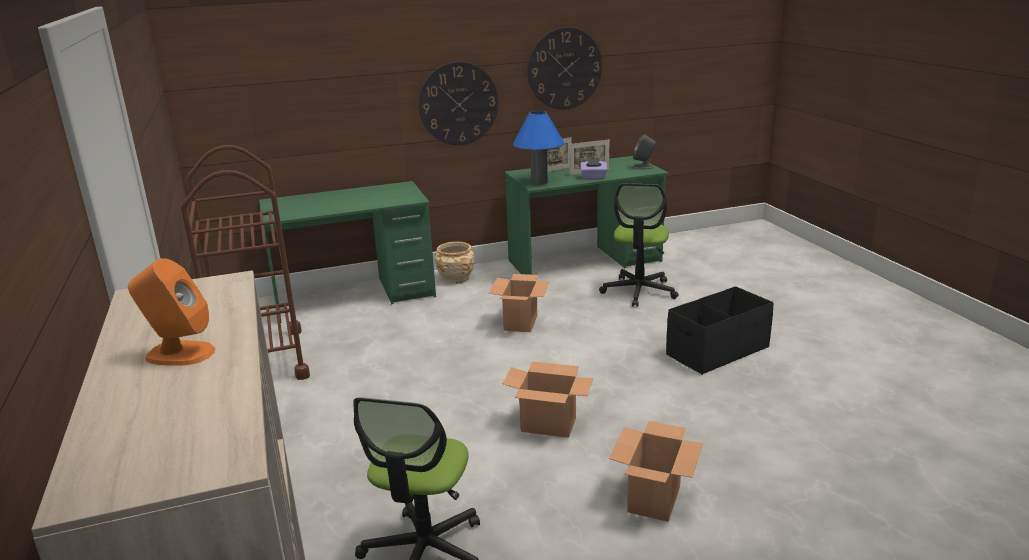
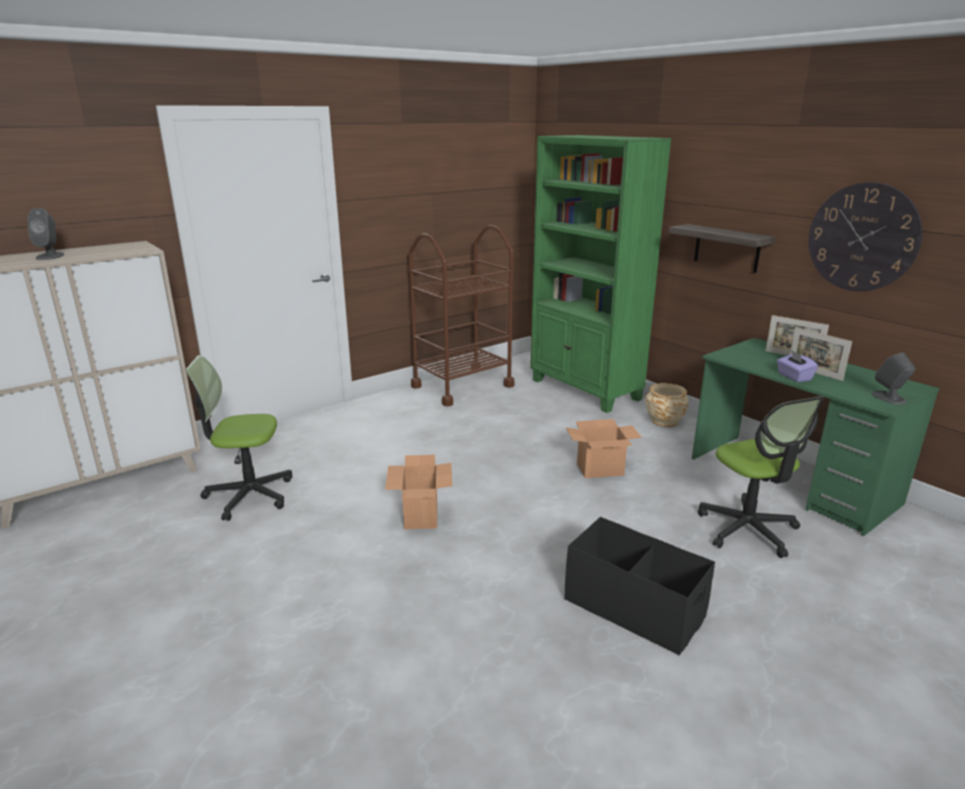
camera: 70 degrees right, 0 degrees up
orange speaker [128,258,215,366] -> grey speaker [28,208,65,260]
green desk [259,181,436,323] -> green bookcase [530,135,672,413]
wall clock [418,62,498,145] -> shelf [669,224,776,273]
blue table lamp [513,111,564,185] -> none
office chair [599,183,678,307] -> office chair turned 105 degrees counterclockwise [698,396,824,558]
cardboard box [609,421,703,522] -> none

